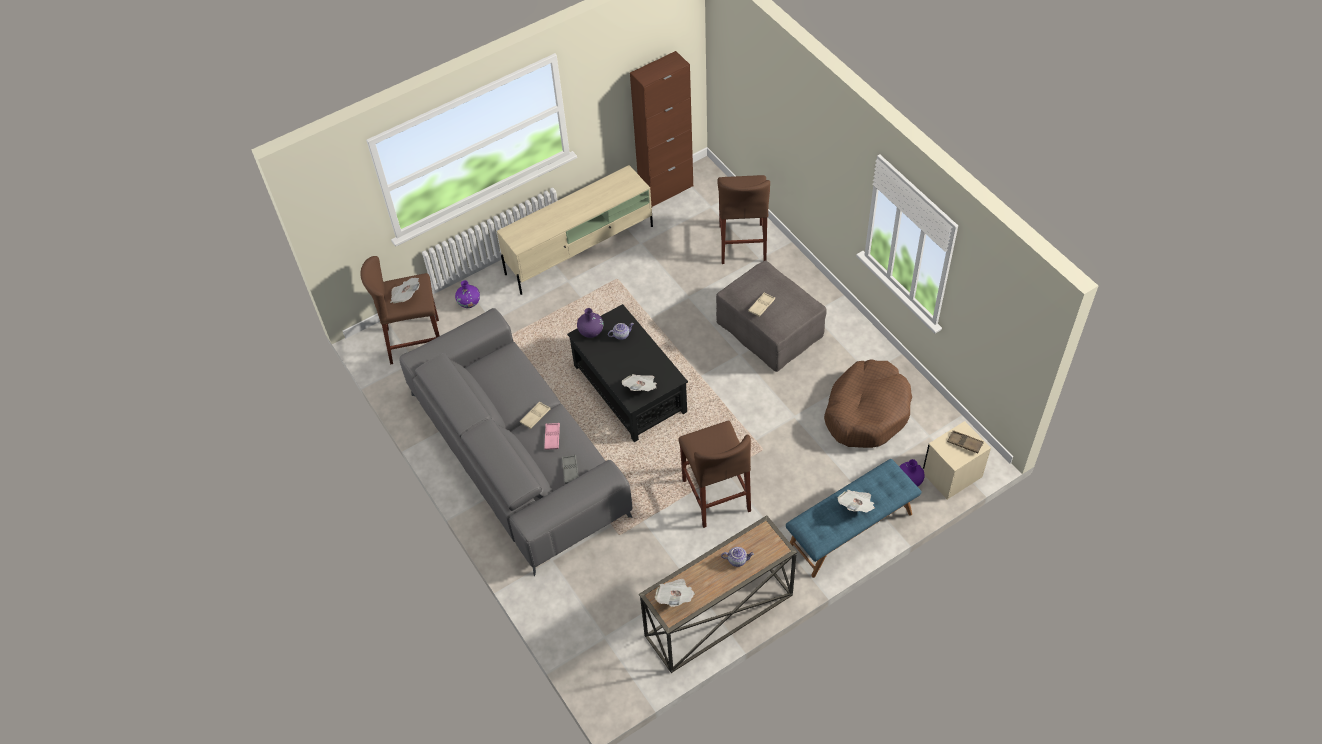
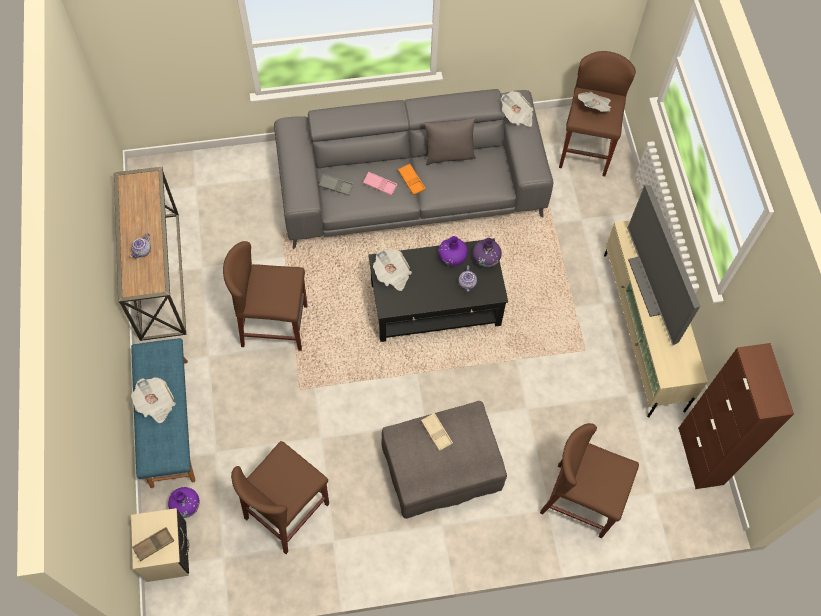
camera: 110 degrees right, 10 degrees up
purple vase [455,280,480,308] -> purple vase moved to [438,236,468,266]
beige tray [520,402,550,429] -> orange tray [398,164,426,195]
newspaper [655,579,695,607] -> newspaper moved to [501,91,533,127]
brown dog bed [824,359,912,448] -> brown stool [231,441,329,554]
none -> grey pillow [424,117,476,165]
none -> television [627,185,700,345]

